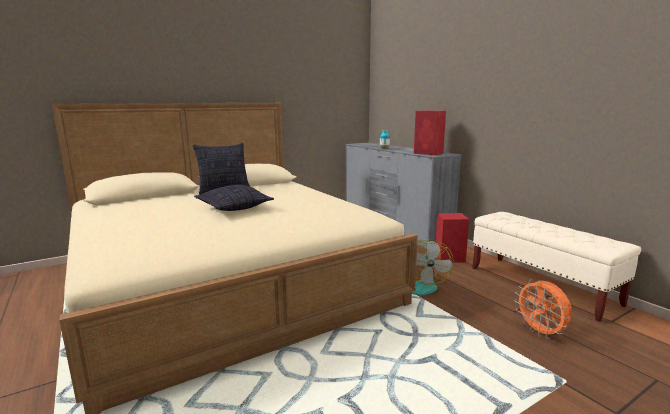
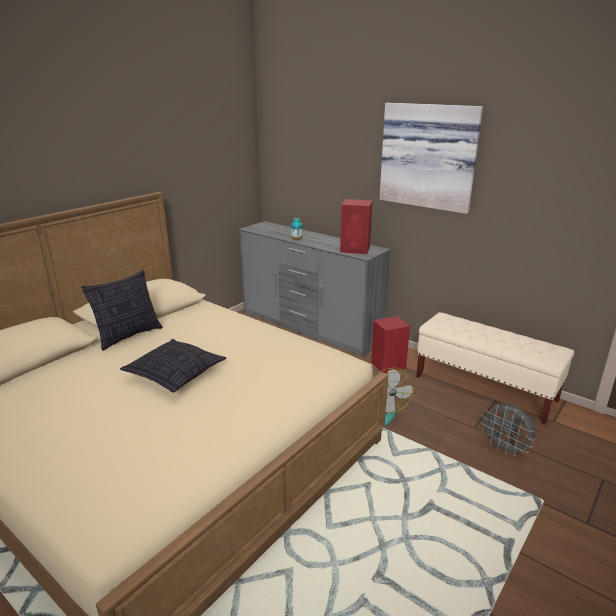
camera: 20 degrees left, 10 degrees up
orange fan [514,279,572,339] -> grey fan [480,403,536,456]
none -> picture [379,103,483,214]

